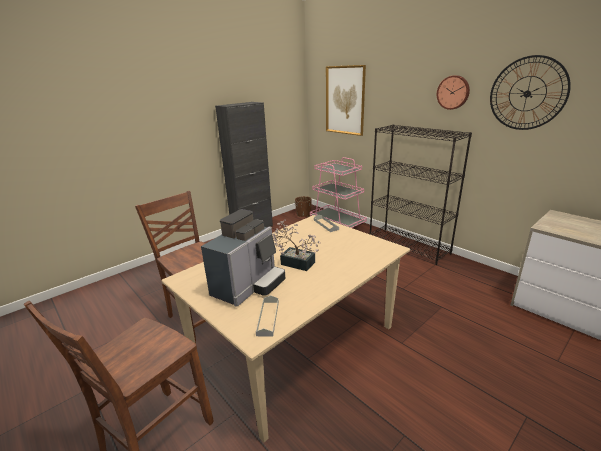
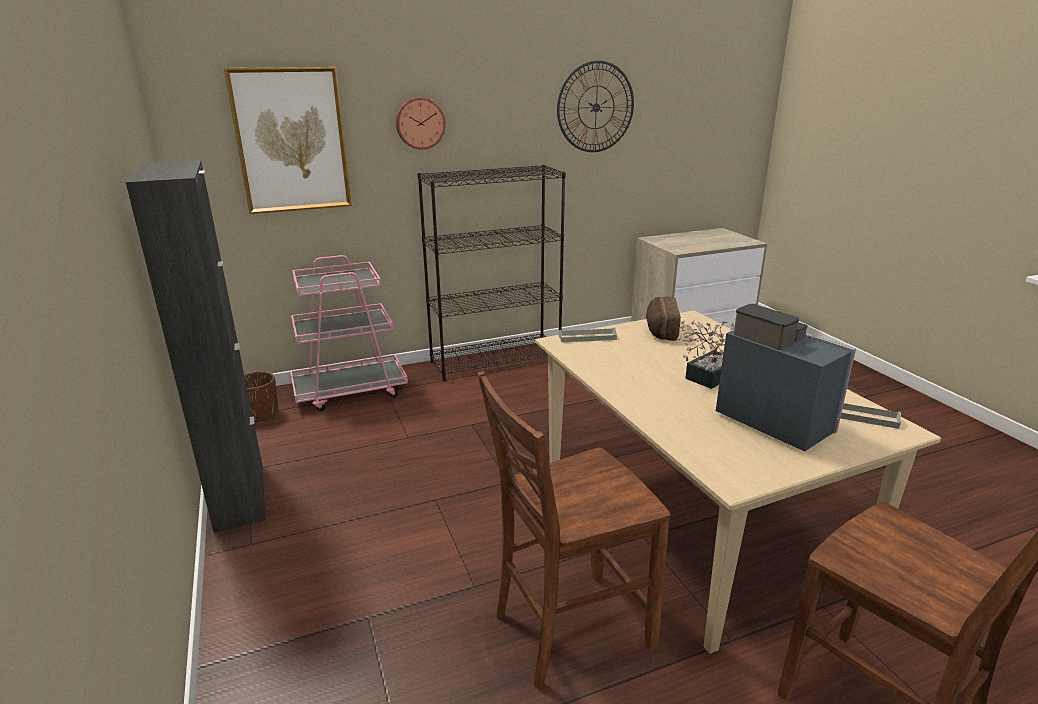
camera: 70 degrees left, 0 degrees up
wall clock [437,75,470,110] -> wall clock moved to [396,97,446,150]
none -> bread [646,297,681,341]

